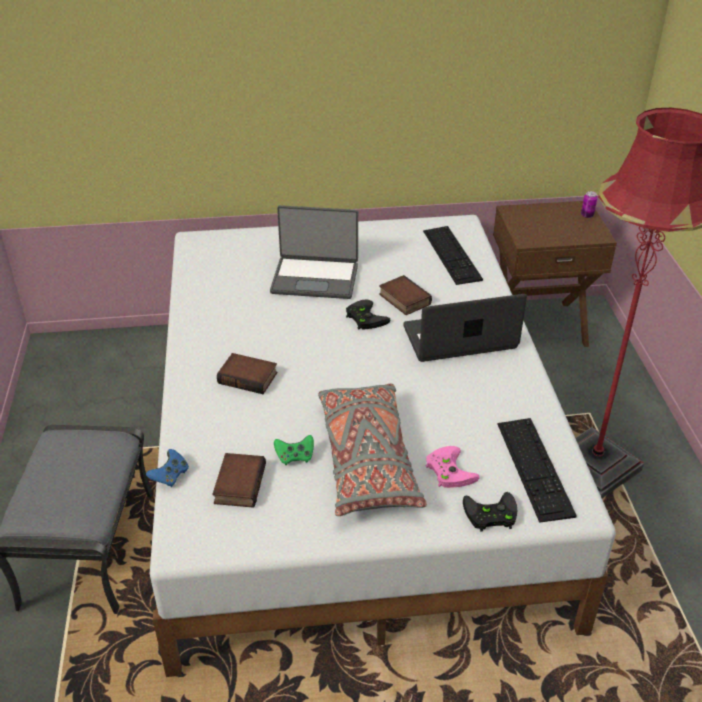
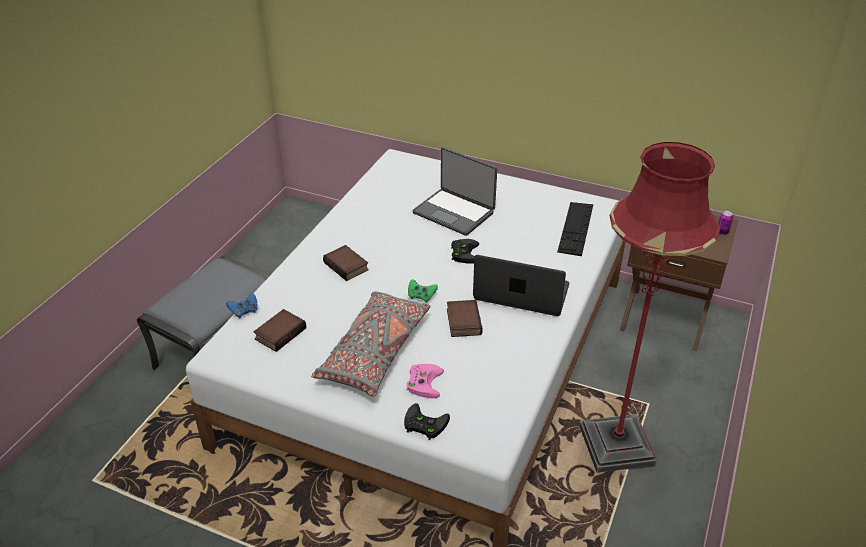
camera: 30 degrees right, 0 degrees up
green game controller [274,435,314,465] -> green game controller moved to [408,279,438,303]
book [379,275,432,315] -> book moved to [447,300,483,337]
keyboard [497,418,577,523] -> none

